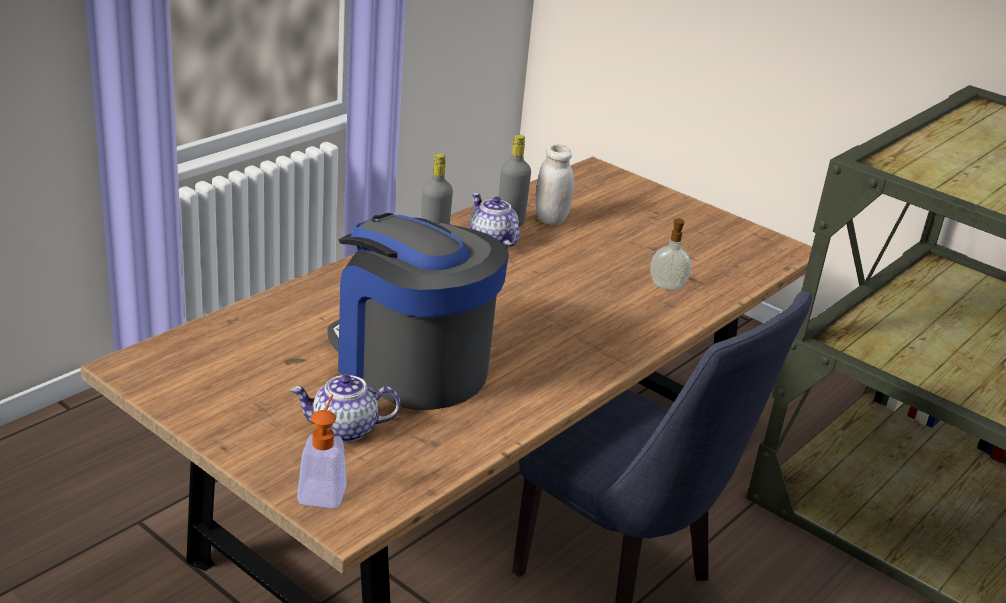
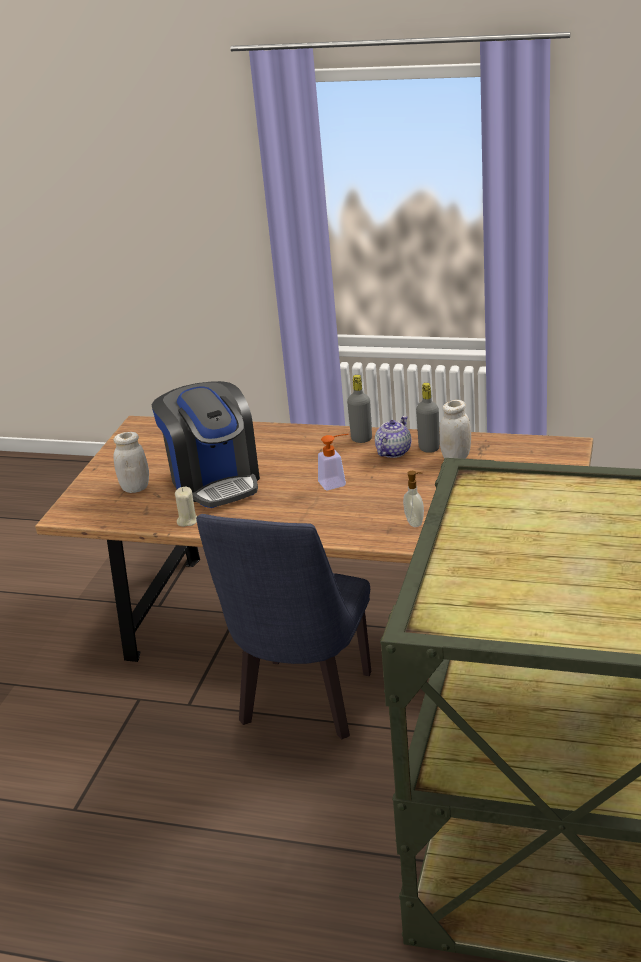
camera: 70 degrees right, 0 degrees up
teapot [290,375,401,442] -> white jar [113,432,149,493]
soap dispenser [297,394,347,509] -> soap dispenser moved to [318,434,349,490]
coffee machine [327,213,509,410] -> coffee machine turned 135 degrees clockwise [152,381,260,508]
none -> beige candle [175,487,197,527]

